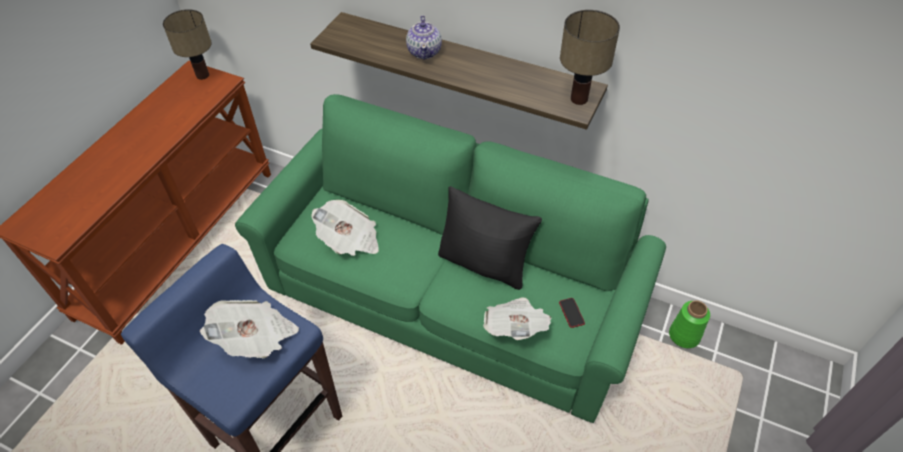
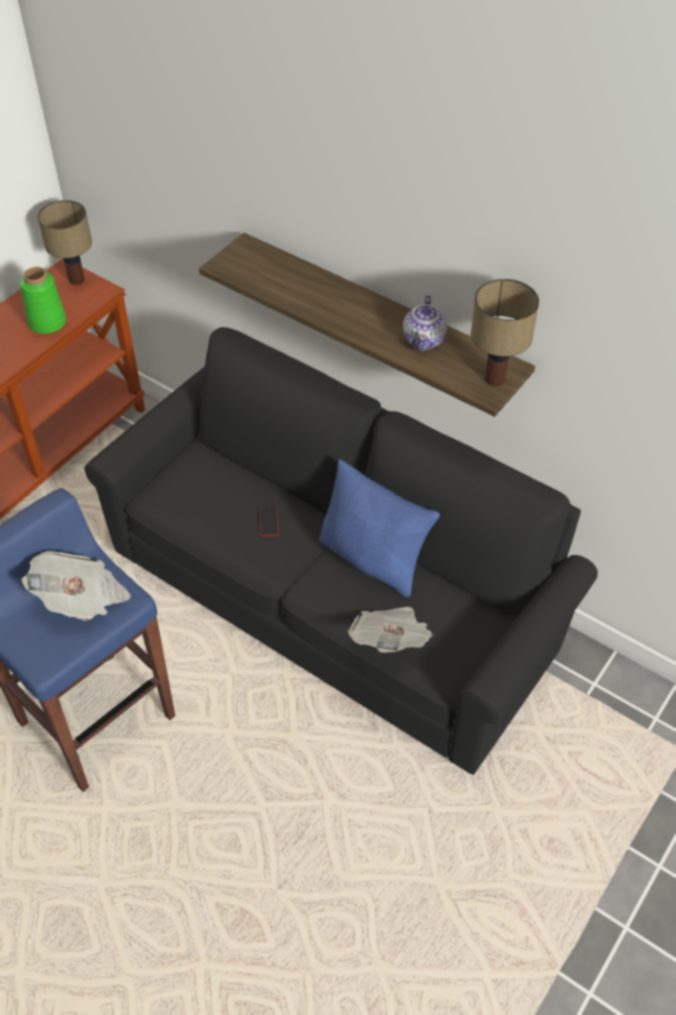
camera: 10 degrees right, 0 degrees up
green sofa [235,94,666,423] -> black sofa [84,327,598,775]
newspaper [311,200,379,256] -> none
teapot [406,15,442,60] -> teapot moved to [403,295,447,351]
black pillow [438,186,542,290] -> blue pillow [319,459,440,597]
phone [559,298,585,328] -> phone moved to [259,506,279,537]
green vase [669,300,710,348] -> green vase moved to [20,267,66,334]

